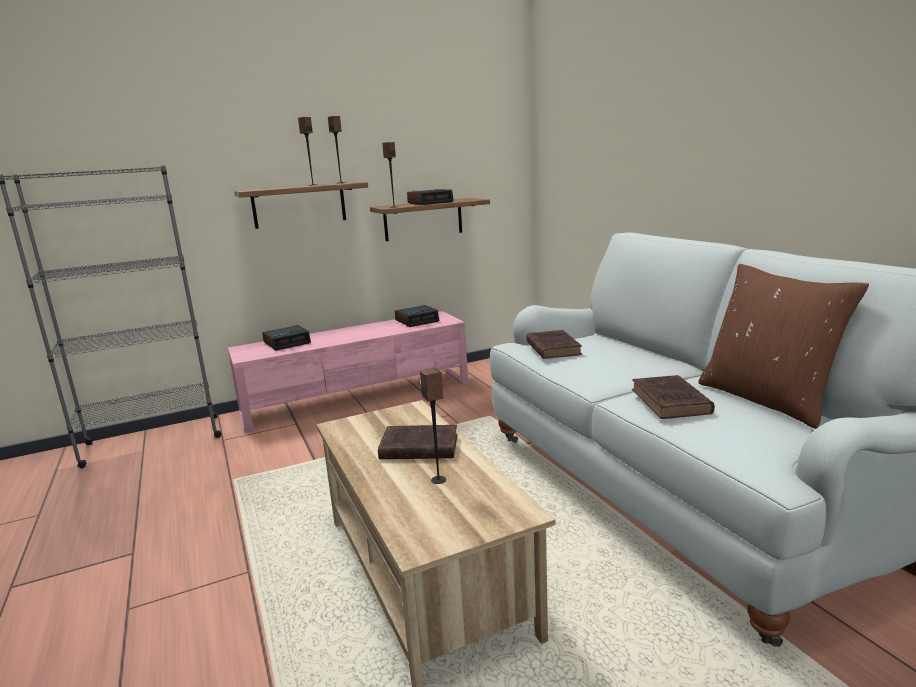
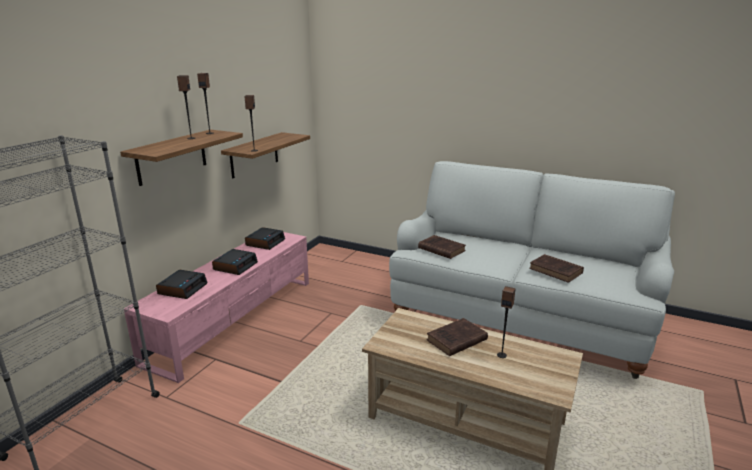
camera: 40 degrees left, 5 degrees up
alarm clock [407,189,454,205] -> alarm clock moved to [212,249,258,275]
brown pillow [698,264,869,429] -> none

